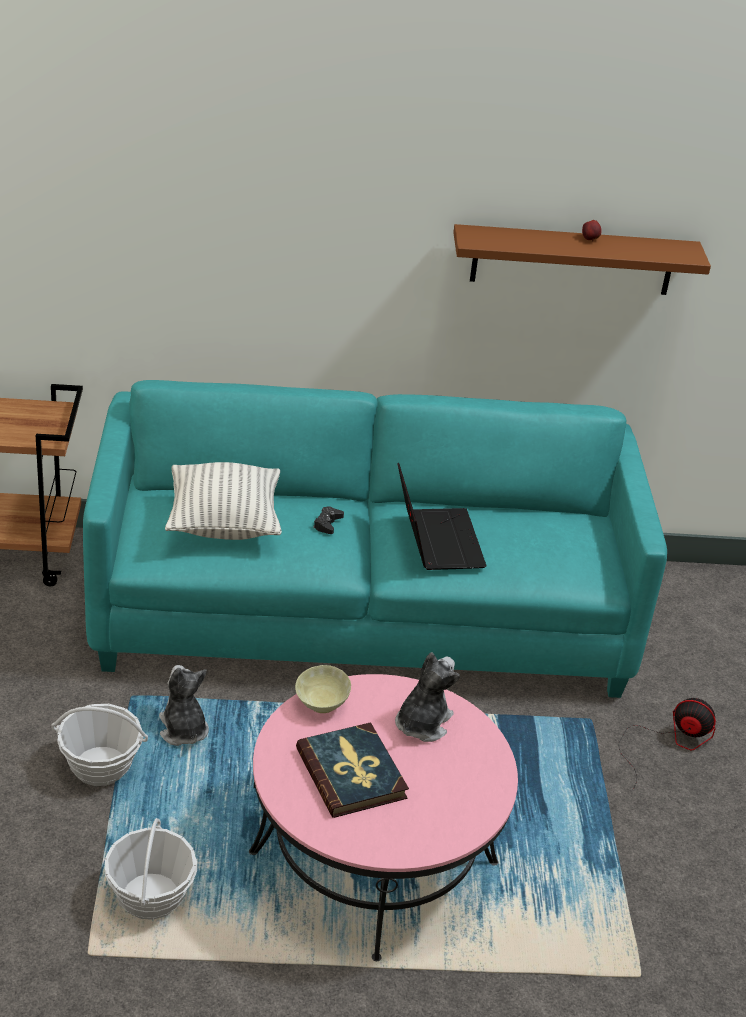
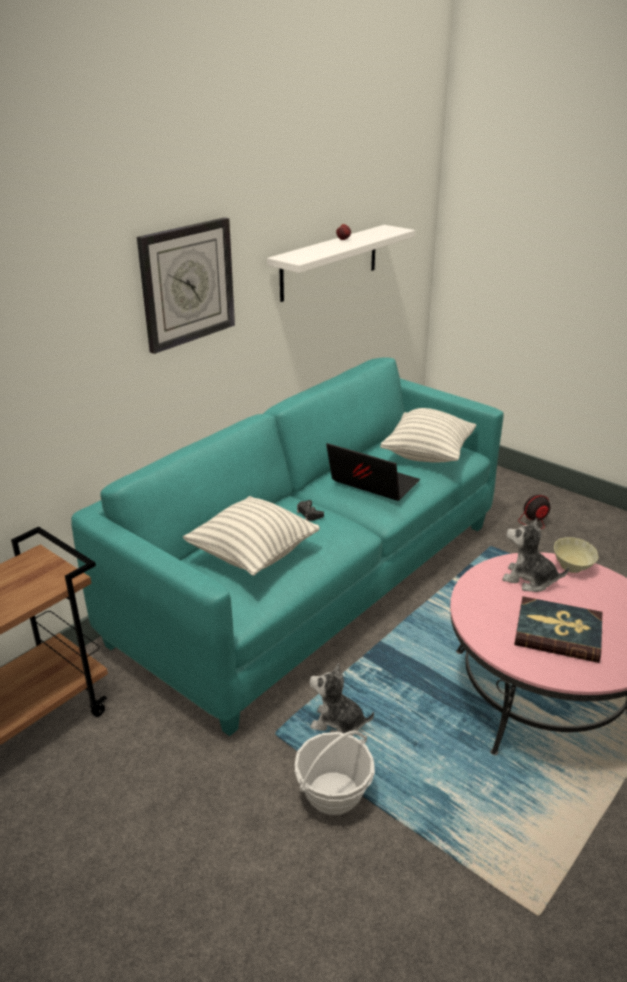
camera: 45 degrees left, 5 degrees down
basket [105,818,197,920] -> none
beige bowl [295,665,351,713] -> beige bowl moved to [554,537,599,573]
plush toy [395,652,460,742] -> plush toy turned 45 degrees counterclockwise [502,519,569,592]
brown shelf [453,224,711,295] -> white shelf [267,225,415,302]
none -> wall clock [137,217,235,354]
none -> pillow [380,408,476,463]

